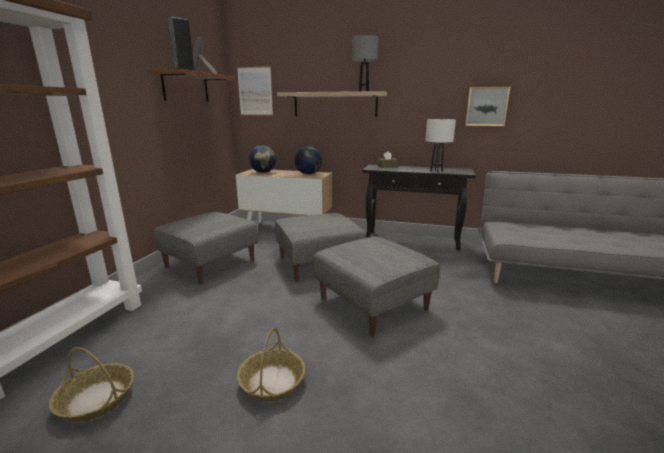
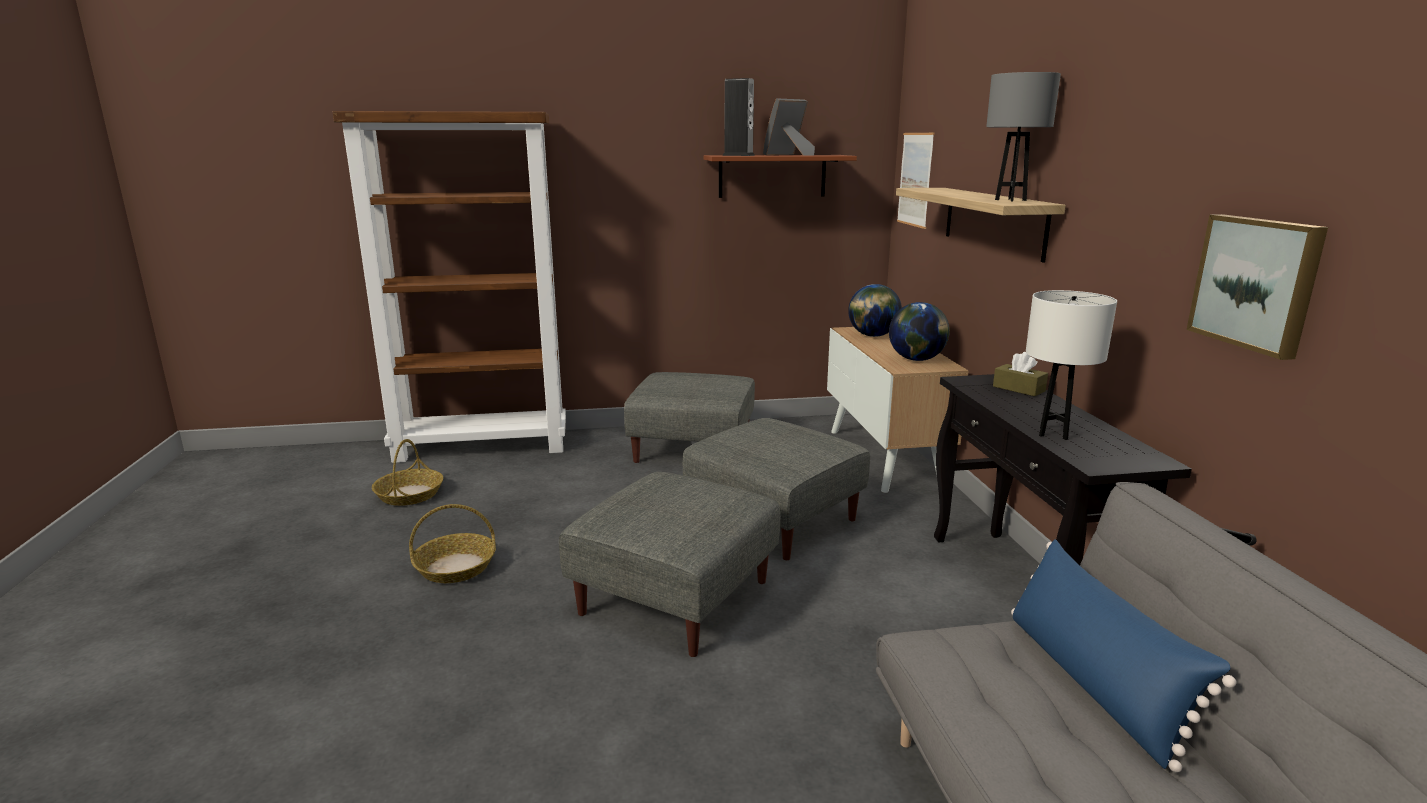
camera: 65 degrees right, 0 degrees up
none -> blue pillow [1011,539,1237,773]

